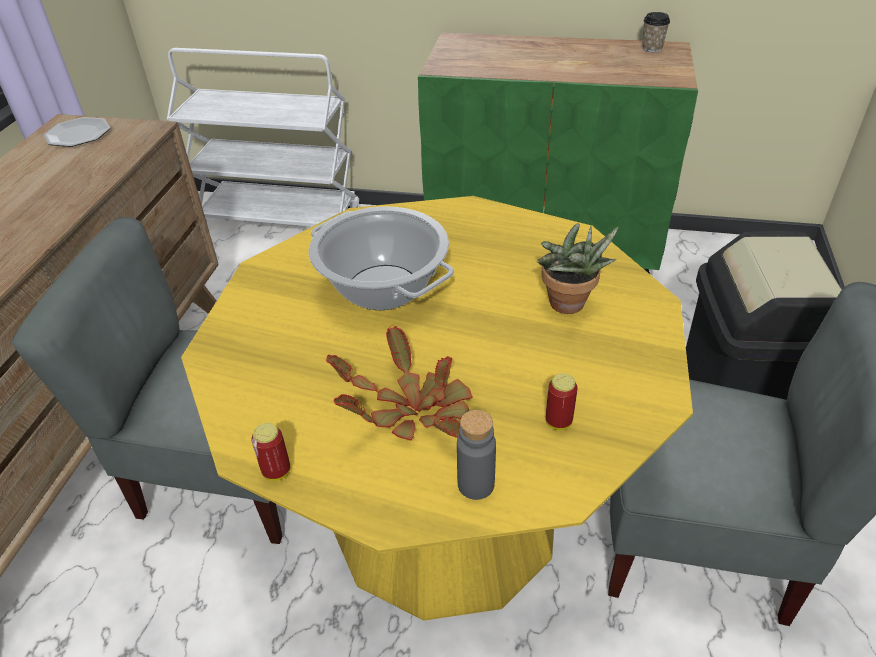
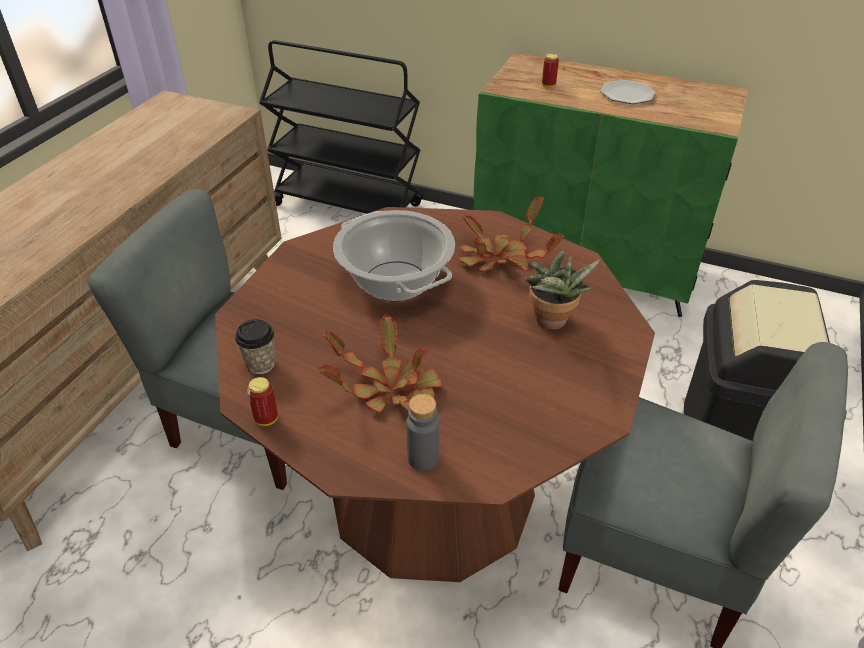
camera: 10 degrees right, 0 degrees up
plate [44,117,110,147] -> plate moved to [600,80,656,104]
white cart [167,48,359,227] -> black cart [259,40,423,214]
yellow dining table [181,196,693,621] -> brown dining table [215,207,655,582]
can [546,373,578,430] -> can moved to [542,54,559,88]
cup [642,12,670,52] -> cup moved to [235,319,275,374]
none -> potted plant [458,196,565,272]

